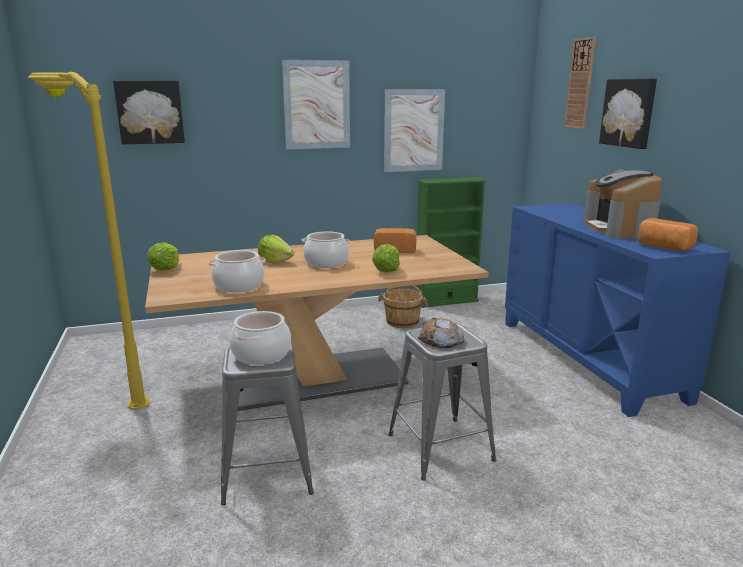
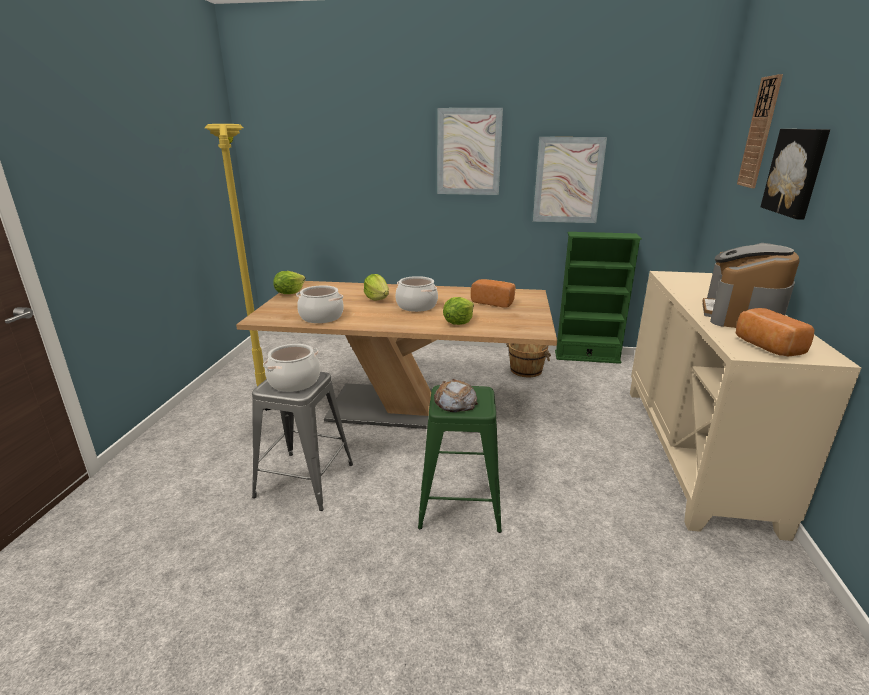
camera: 25 degrees right, 5 degrees up
picture [113,81,185,144] -> none
grey stool [389,323,496,480] -> green stool [418,385,502,533]
blue cabinet [505,203,731,417] -> beige cabinet [630,271,861,541]

